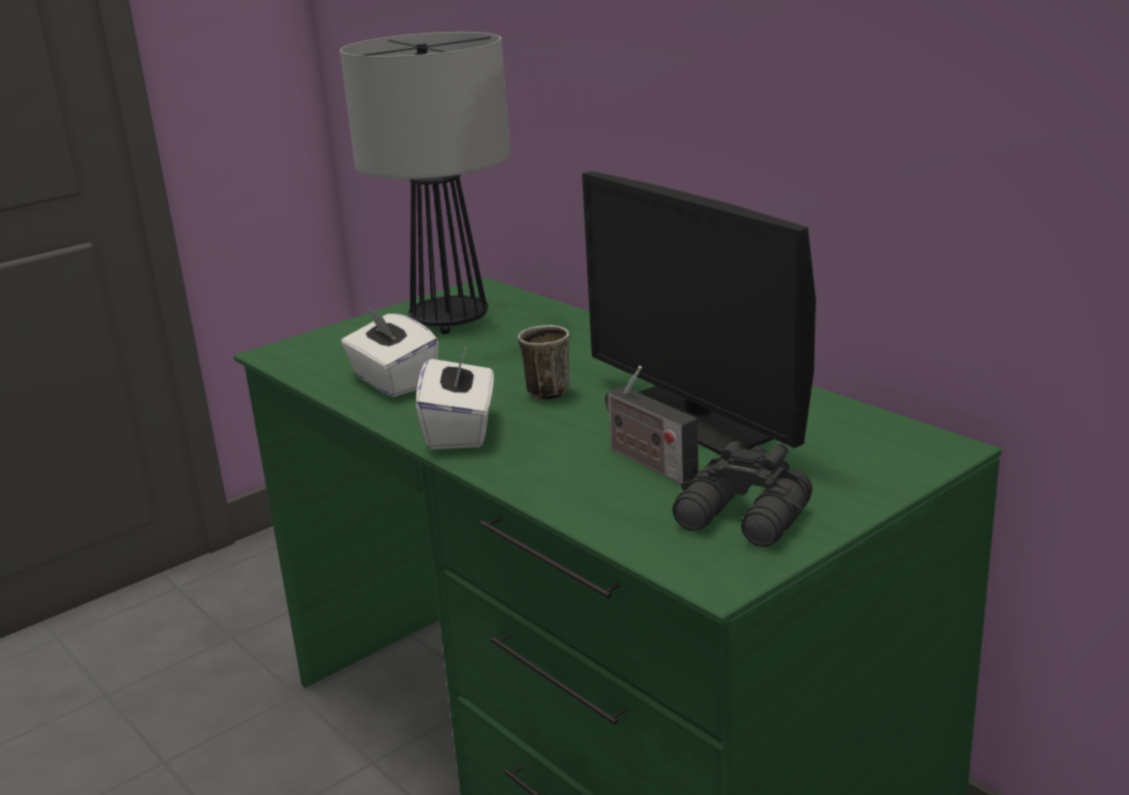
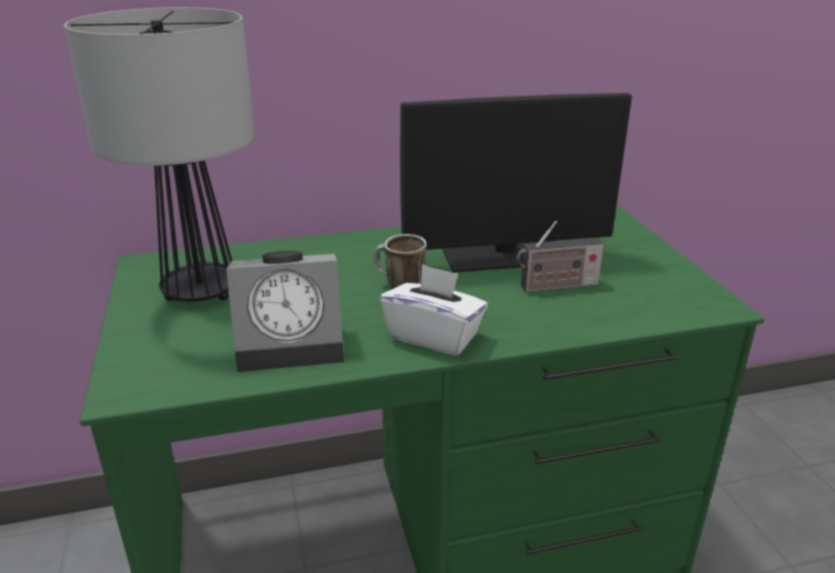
camera: 65 degrees left, 5 degrees up
white tissue box [341,306,439,397] -> alarm clock [226,251,344,372]
black binoculars [672,441,813,547] -> none

